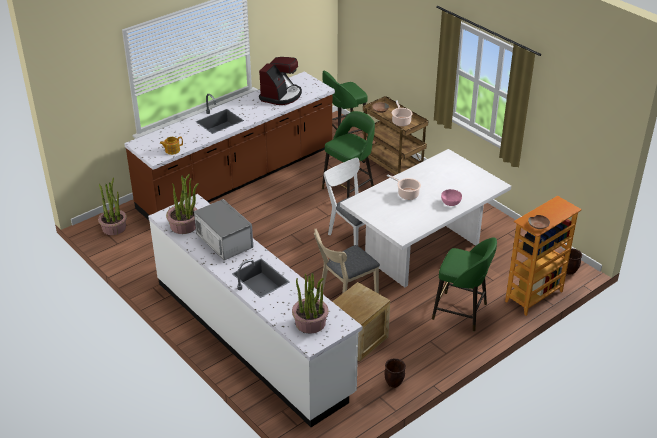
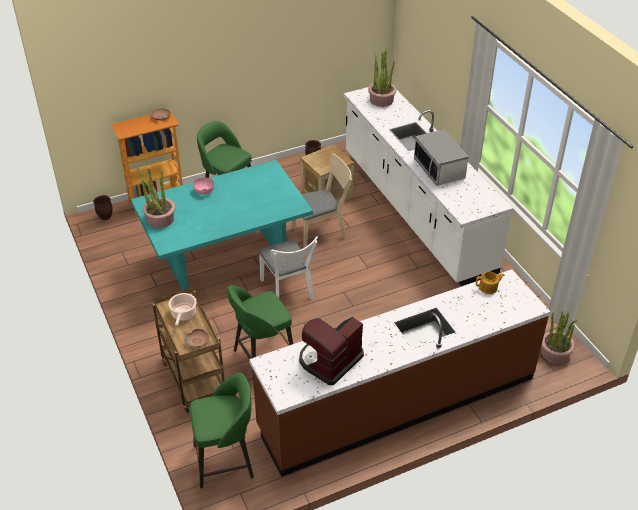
camera: 165 degrees left, 5 degrees up
potted plant [166,174,199,234] -> potted plant moved to [137,166,175,228]
white dining table [340,149,511,287] -> turquoise dining table [131,160,313,290]
cooking pot [387,174,421,200] -> none

